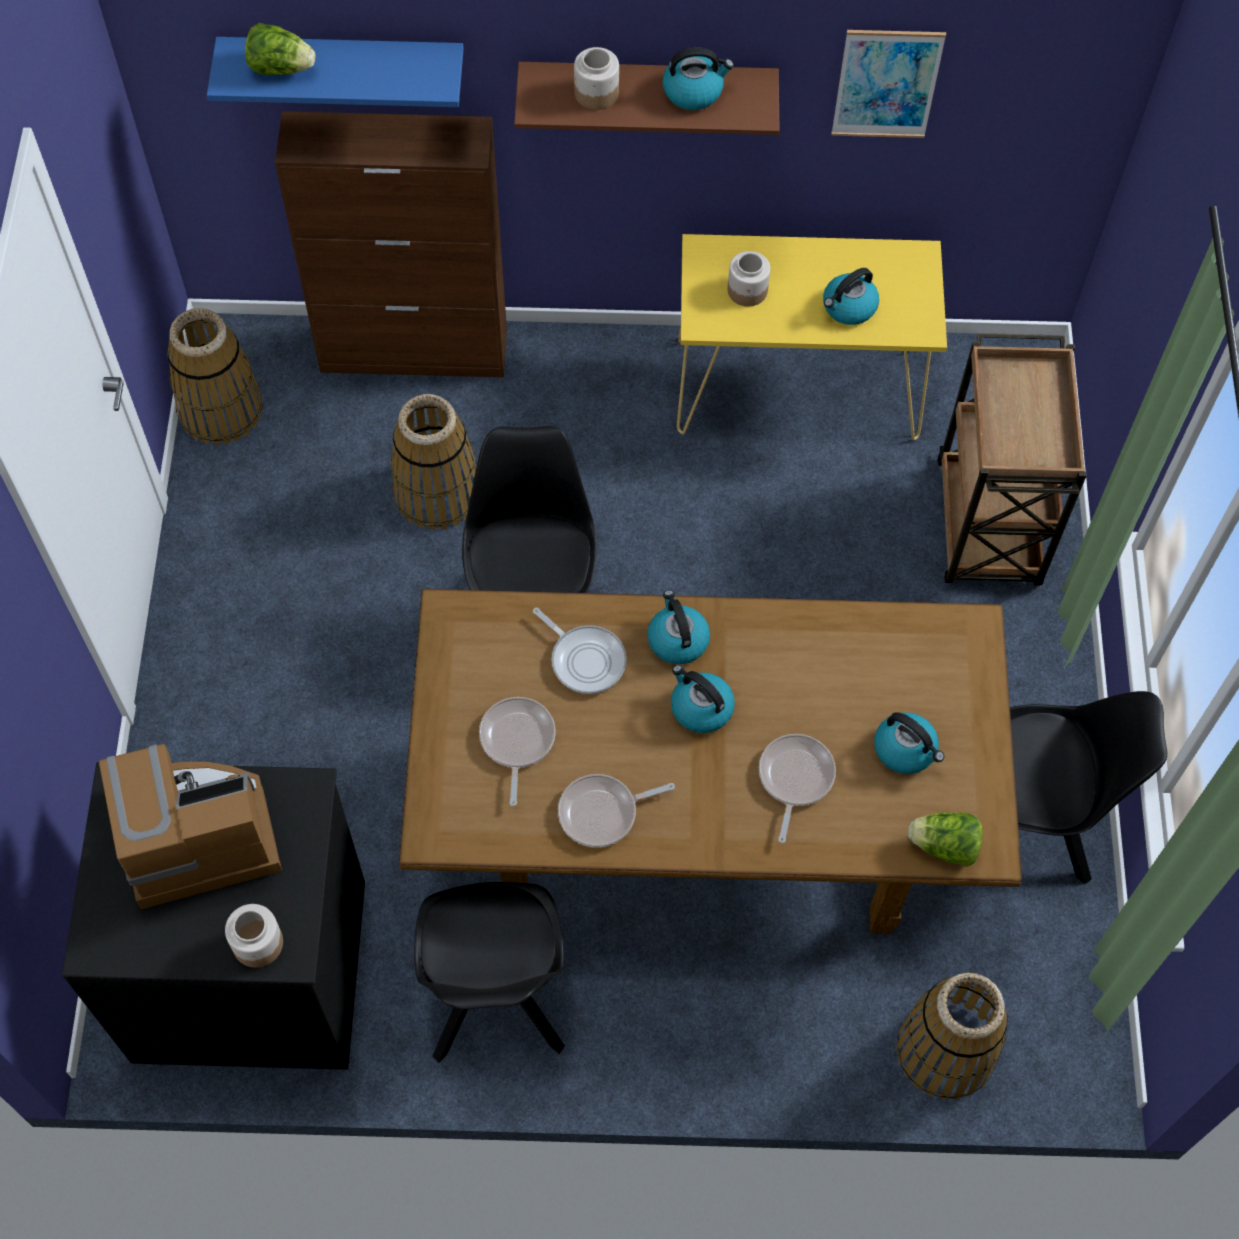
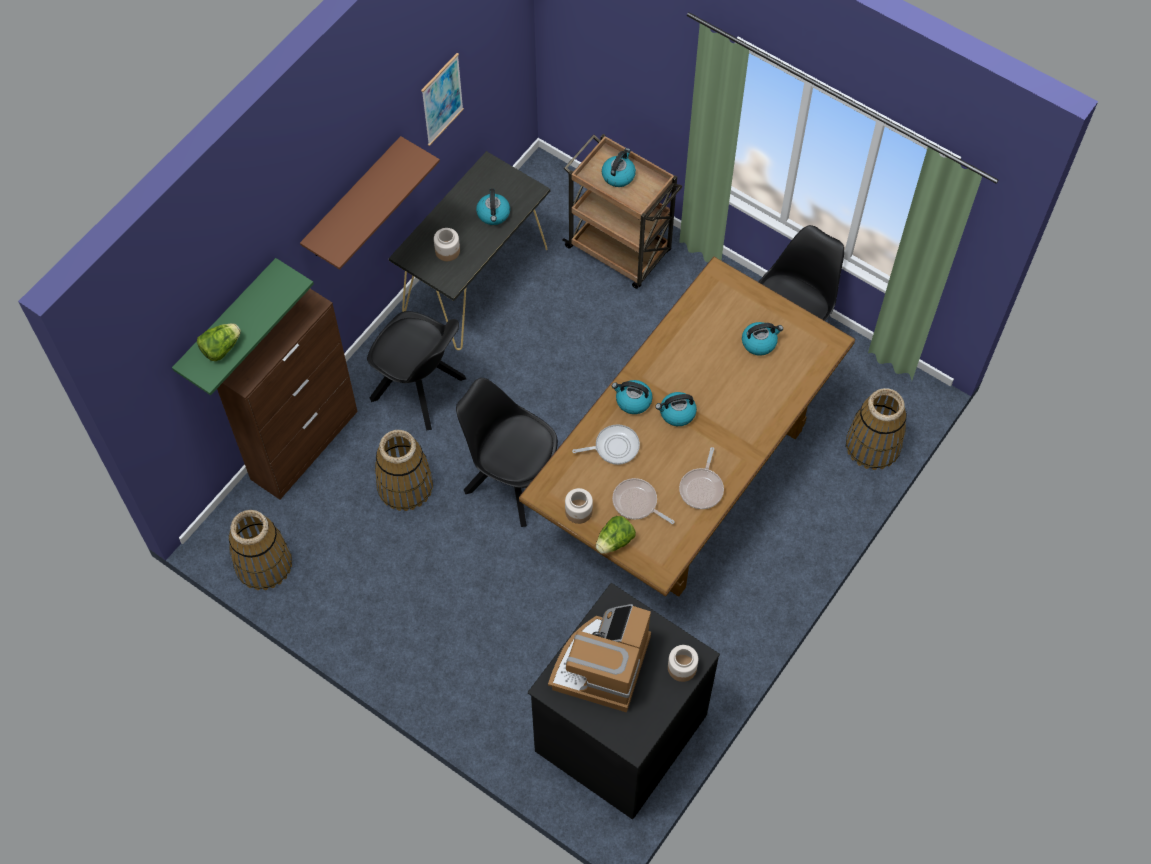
camera: 55 degrees left, 0 degrees up
blue shelf [207,37,464,107] -> green shelf [172,258,314,395]
black chair [414,882,565,1063] -> black chair moved to [367,311,466,430]
jar [574,47,619,110] -> jar moved to [565,488,593,524]
kettle [663,48,734,110] -> kettle moved to [602,148,636,187]
yellow console table [677,234,947,441] -> black console table [389,151,550,350]
frying pan [759,734,836,843] -> none
lettuce [908,812,983,867] -> lettuce moved to [596,516,636,554]

